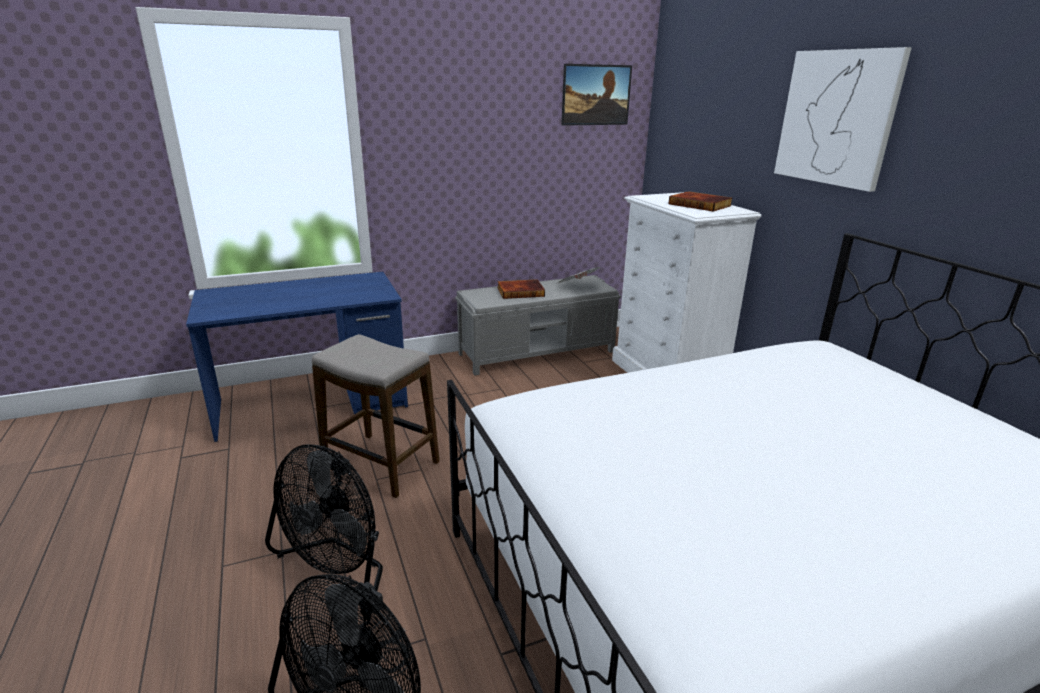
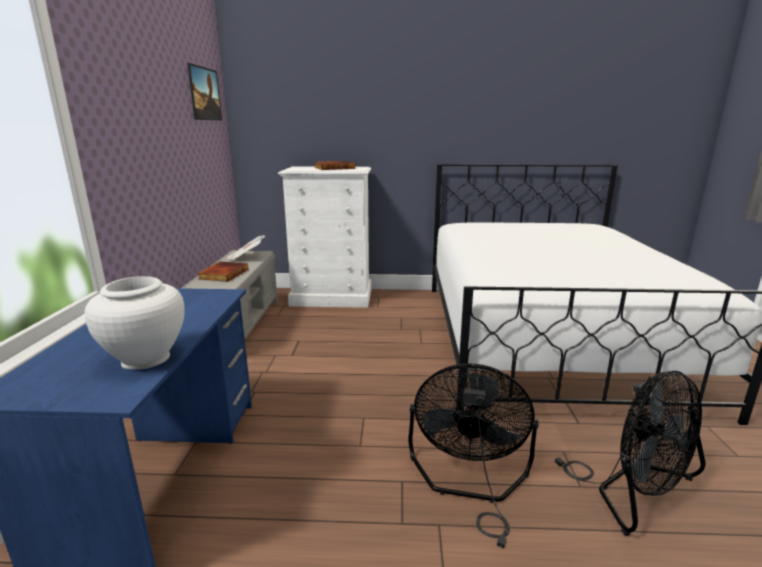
camera: 65 degrees left, 5 degrees down
black fan [265,444,383,615] -> black fan turned 135 degrees counterclockwise [408,364,539,548]
stool [312,334,440,498] -> none
picture [774,47,912,192] -> none
none -> white vase [84,276,185,370]

